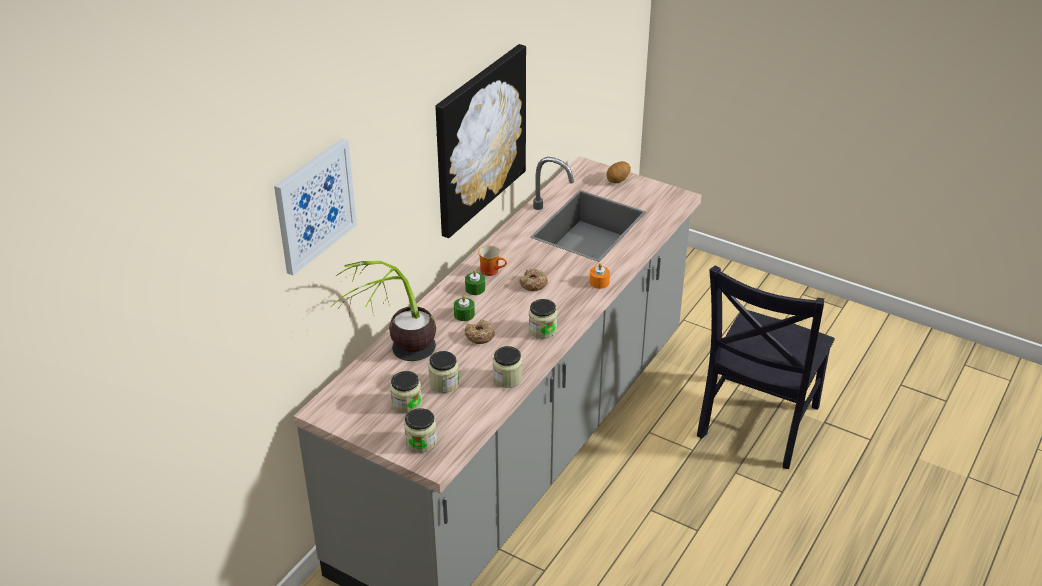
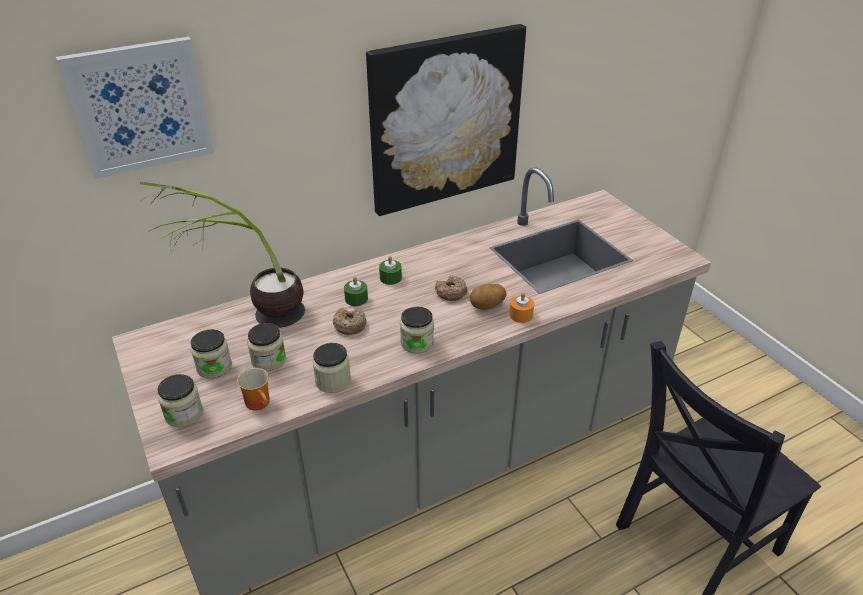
camera: 30 degrees right, 0 degrees up
mug [478,245,507,276] -> mug moved to [237,368,270,411]
potato [606,161,631,183] -> potato moved to [470,284,506,310]

